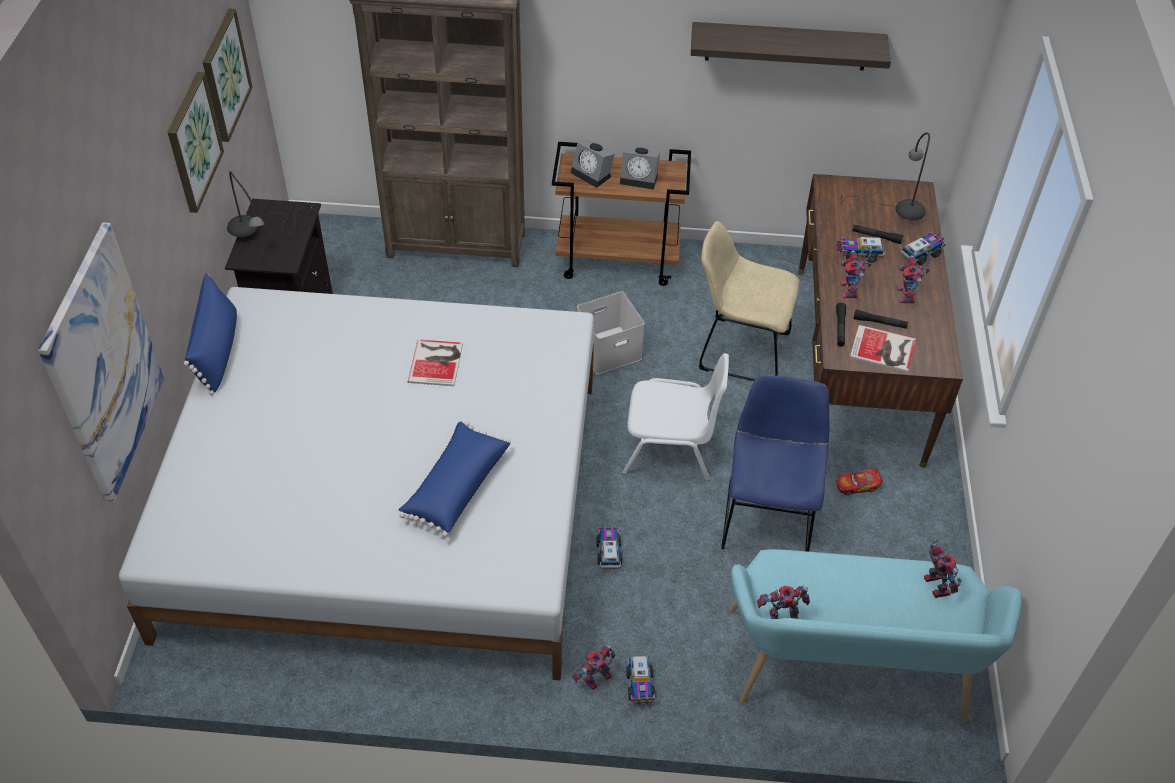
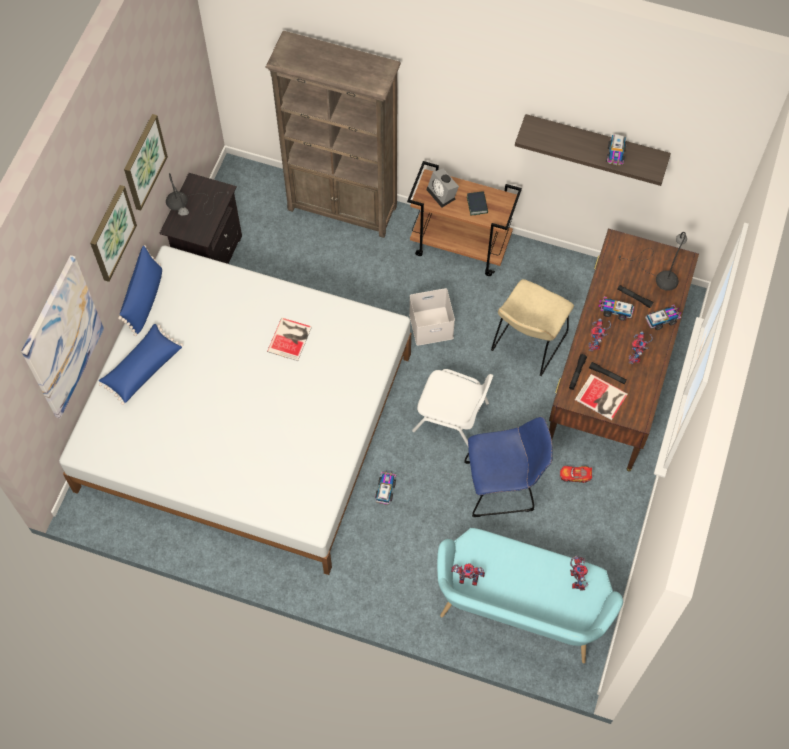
camera: 15 degrees right, 15 degrees up
picture [203,9,253,142] -> picture moved to [90,185,137,282]
blue pillow [398,422,511,537] -> blue pillow moved to [99,324,183,405]
toy robot [572,645,616,690] -> none
alarm clock [620,147,660,190] -> book [467,191,488,215]
toy truck [626,656,655,704] -> toy truck moved to [606,134,627,166]
beige chair [698,221,799,381] -> beige chair turned 90 degrees counterclockwise [491,279,574,376]
blue chair [721,375,830,552] -> blue chair turned 60 degrees clockwise [464,417,553,517]

